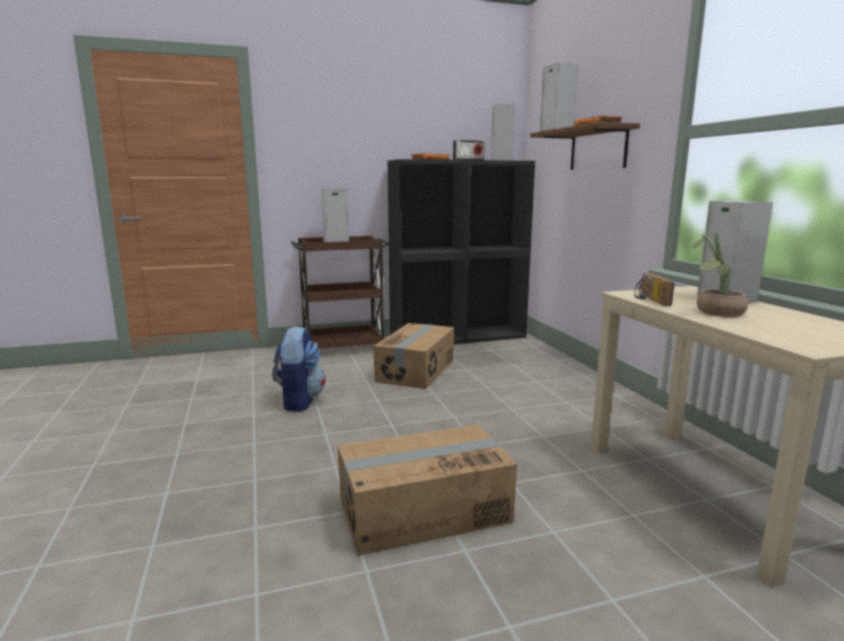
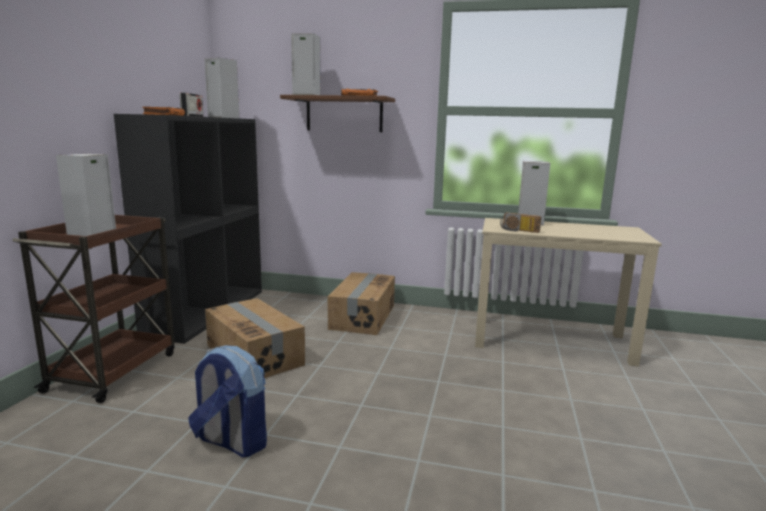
camera: 60 degrees left, 0 degrees up
cardboard box [337,425,517,556] -> cardboard box moved to [328,272,395,335]
potted plant [693,233,748,317] -> none

